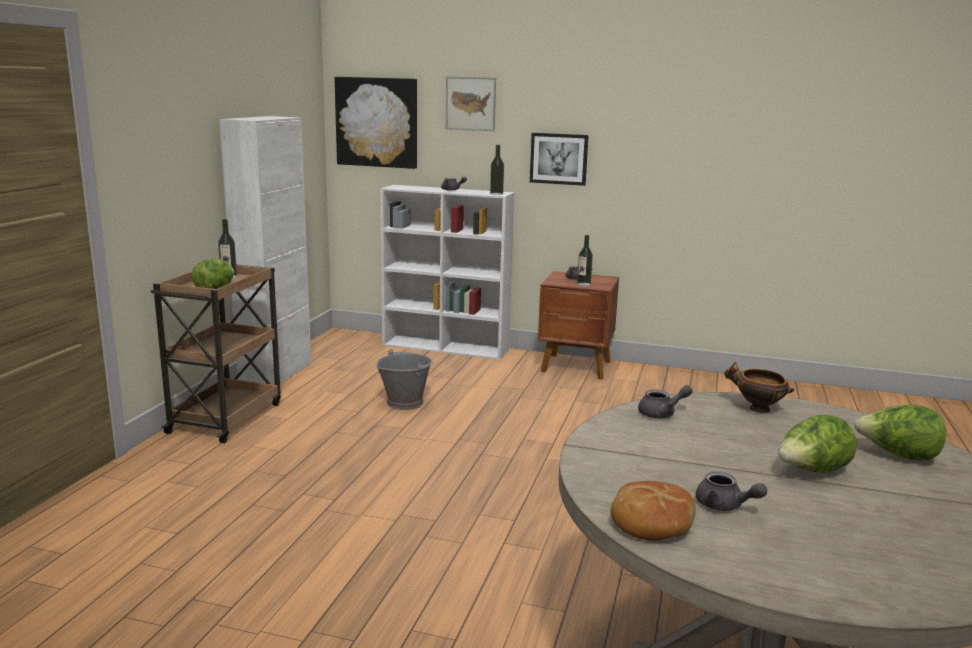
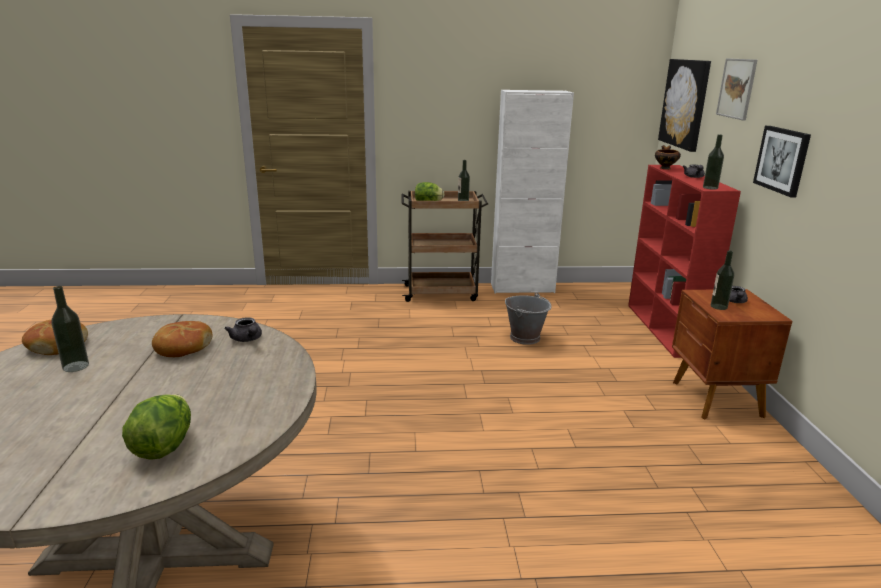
camera: 70 degrees right, 5 degrees up
white bookcase [380,185,515,360] -> red bookcase [628,165,741,358]
grey teapot [696,471,767,511] -> bottle [51,286,89,372]
bowl [724,362,794,413] -> bowl moved to [655,145,681,169]
lettuce [778,415,857,473] -> none
none -> bread [152,321,212,357]

